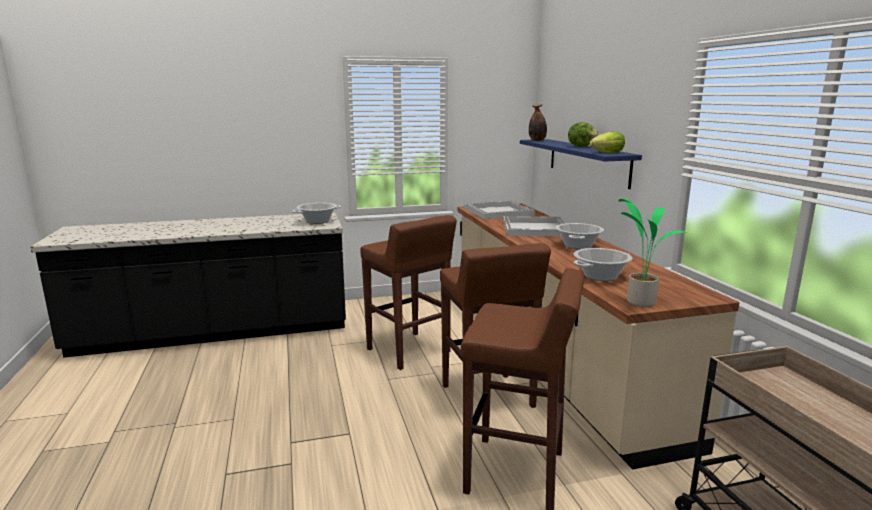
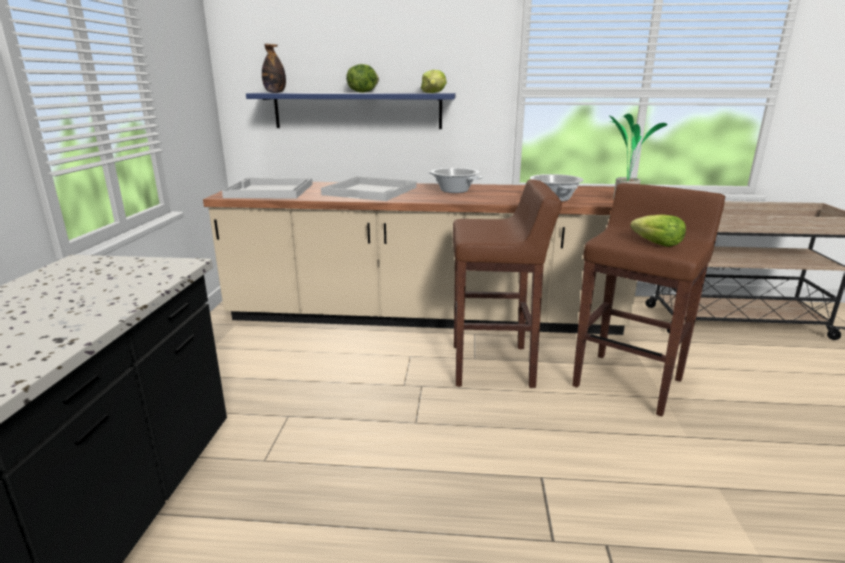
camera: 70 degrees left, 5 degrees up
cooking pot [292,203,341,224] -> none
brown stool [360,215,457,370] -> none
none -> lettuce [630,214,686,247]

